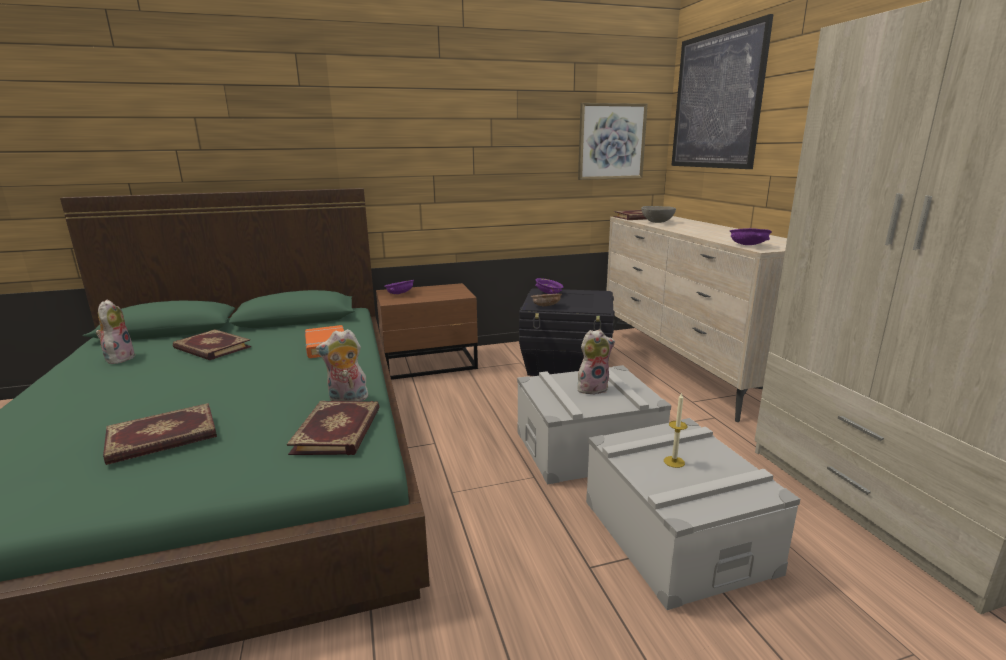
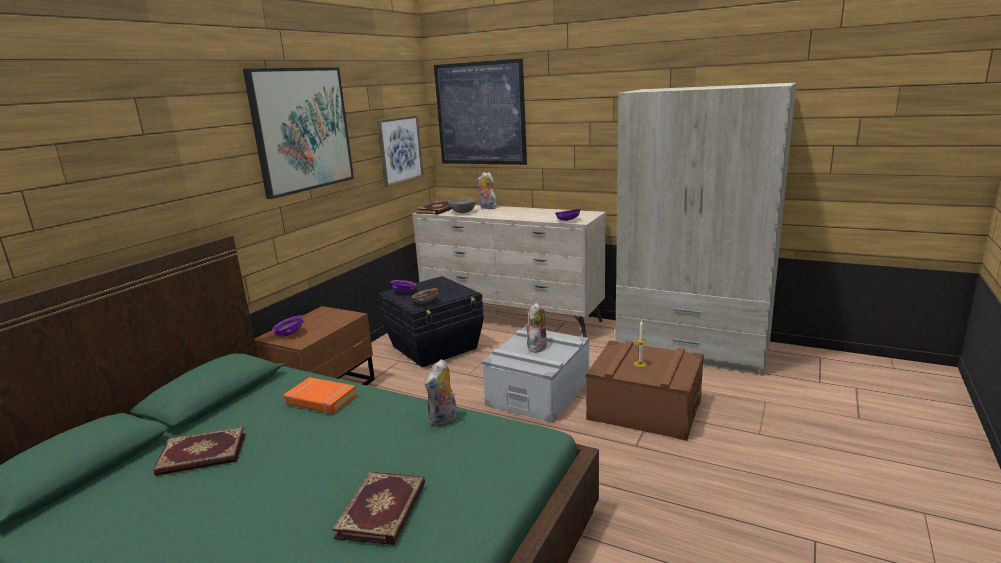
camera: 45 degrees left, 0 degrees up
plush toy [96,299,136,364] -> plush toy moved to [476,172,497,209]
book [287,401,380,455] -> none
grey storage box [586,418,800,610] -> brown storage box [586,340,704,441]
none -> picture [243,67,354,199]

